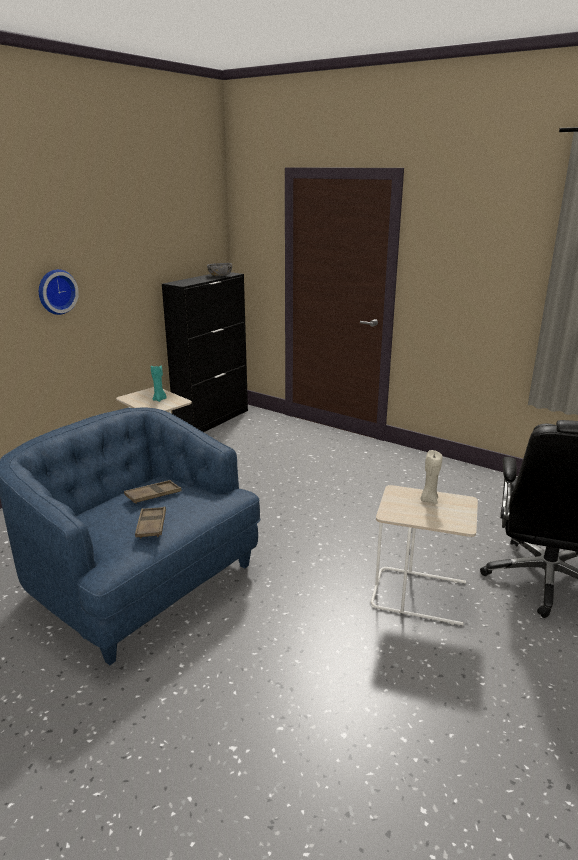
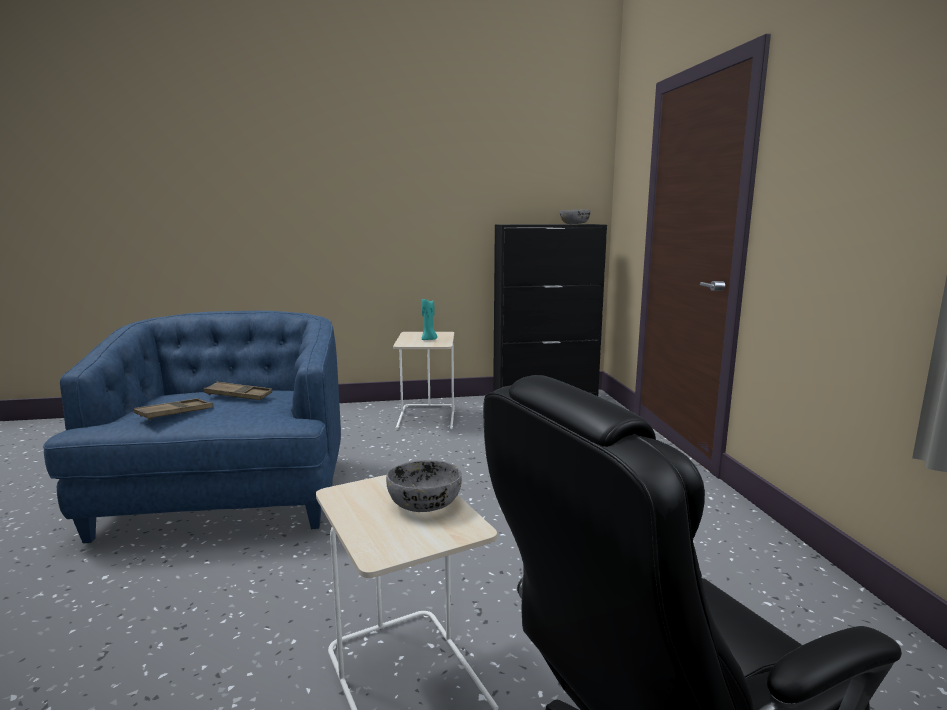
camera: 45 degrees right, 10 degrees down
wall clock [39,269,79,315] -> none
beige candle [420,450,442,504] -> grey bowl [386,460,462,512]

